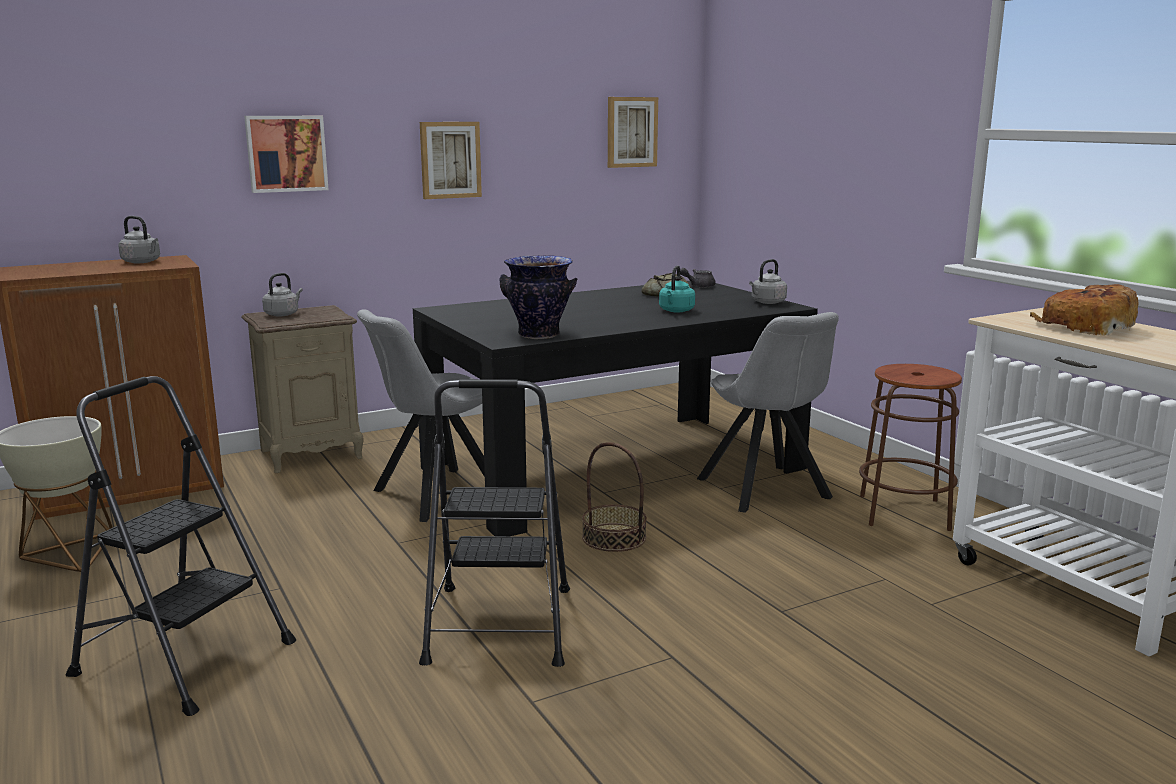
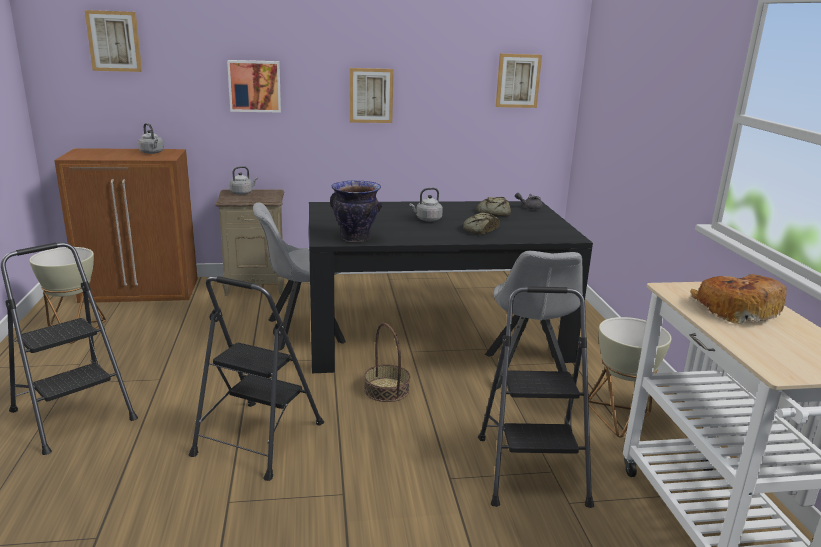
camera: 20 degrees right, 5 degrees up
turquoise kettle [659,266,695,312] -> bread [463,212,500,235]
grey kettle [749,259,787,304] -> grey kettle moved to [409,188,443,221]
brown stool [859,364,962,531] -> planter [588,317,671,438]
none -> picture [85,10,142,72]
none -> black step ladder [478,286,594,508]

